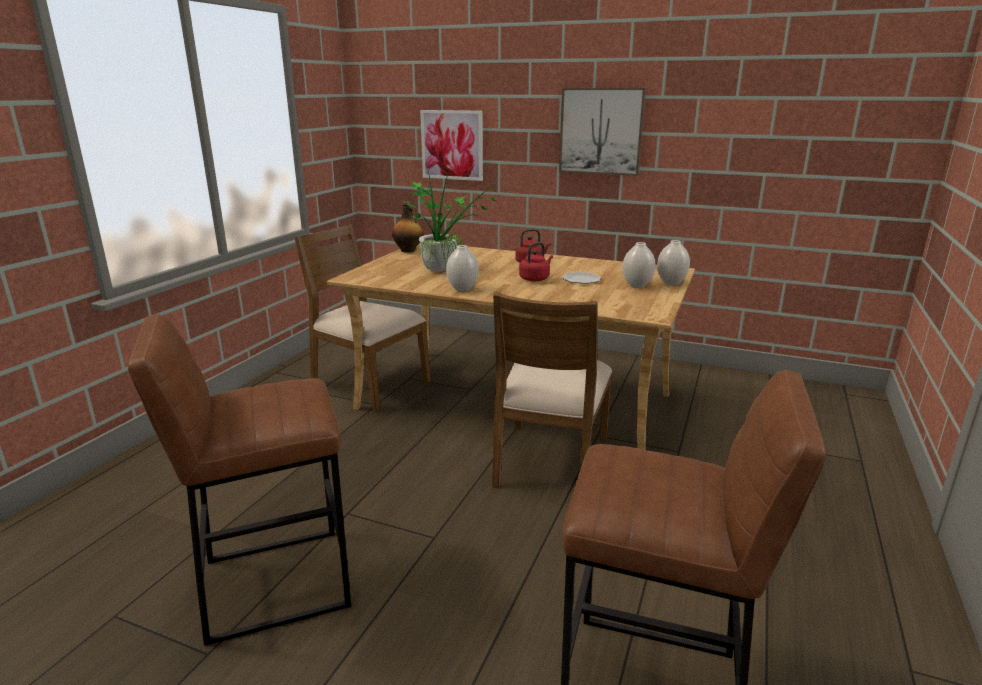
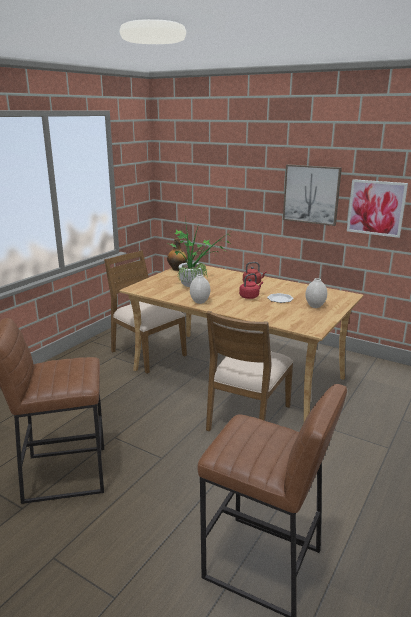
camera: 10 degrees right, 0 degrees up
picture [420,110,483,181] -> picture moved to [347,179,408,238]
white vase [657,240,690,285] -> none

